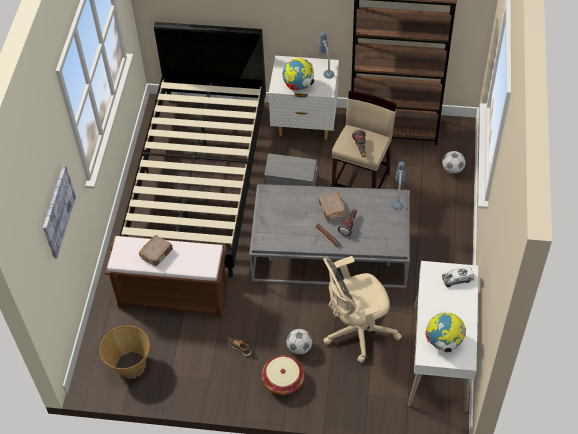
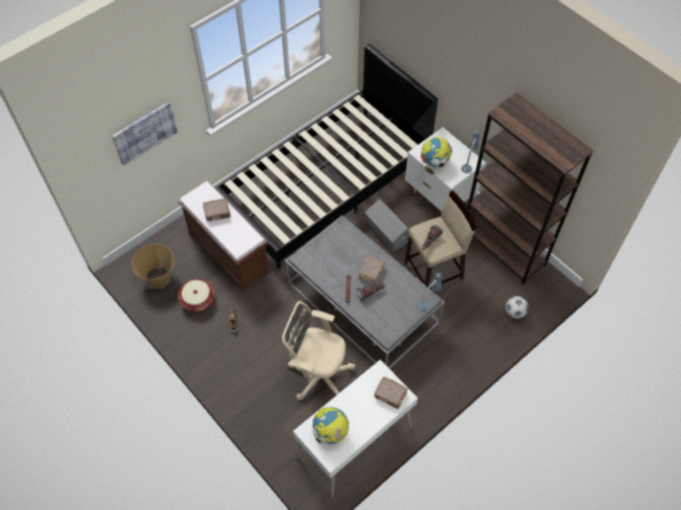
camera: 40 degrees right, 5 degrees up
basket [262,355,304,395] -> basket moved to [178,279,215,312]
football [287,329,312,355] -> none
toy truck [442,266,474,287] -> brown book [374,377,408,409]

